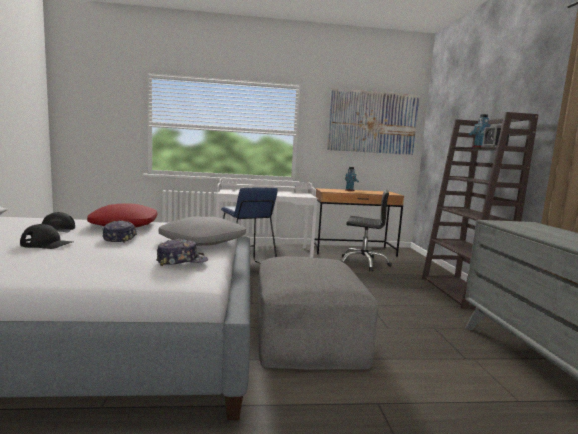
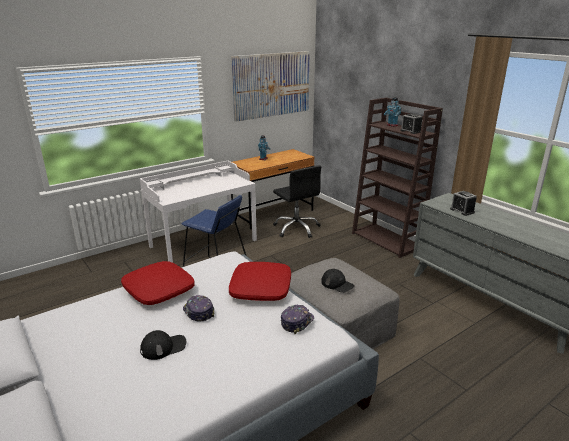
camera: 30 degrees left, 15 degrees up
black cap [42,212,75,232] -> black cap moved to [321,269,355,293]
grey pillow [158,217,246,246] -> red pillow [229,262,291,301]
black office chair [342,189,392,271] -> black office chair turned 75 degrees clockwise [273,165,321,238]
none -> alarm clock [450,191,477,216]

